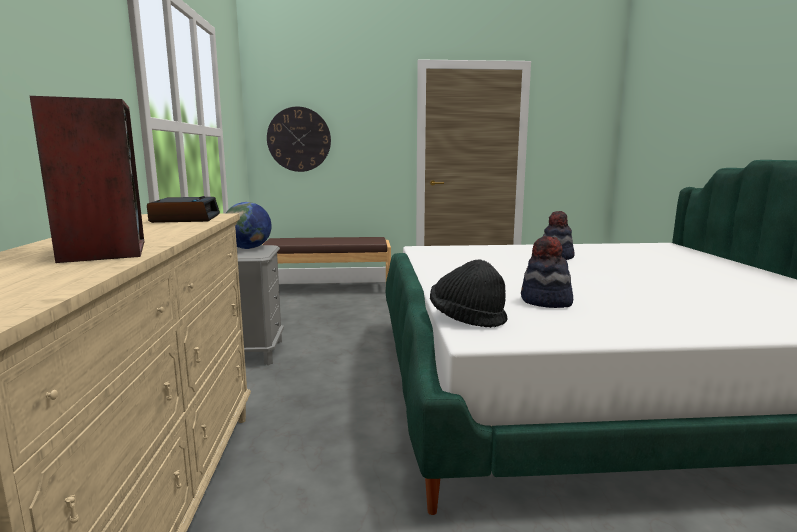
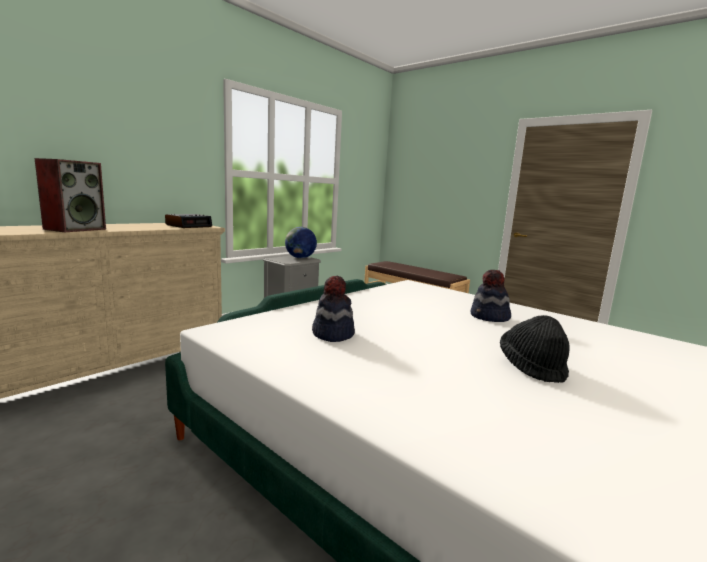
camera: 45 degrees right, 0 degrees up
wall clock [267,107,331,172] -> none
black hat [430,259,508,328] -> black hat moved to [500,315,570,383]

